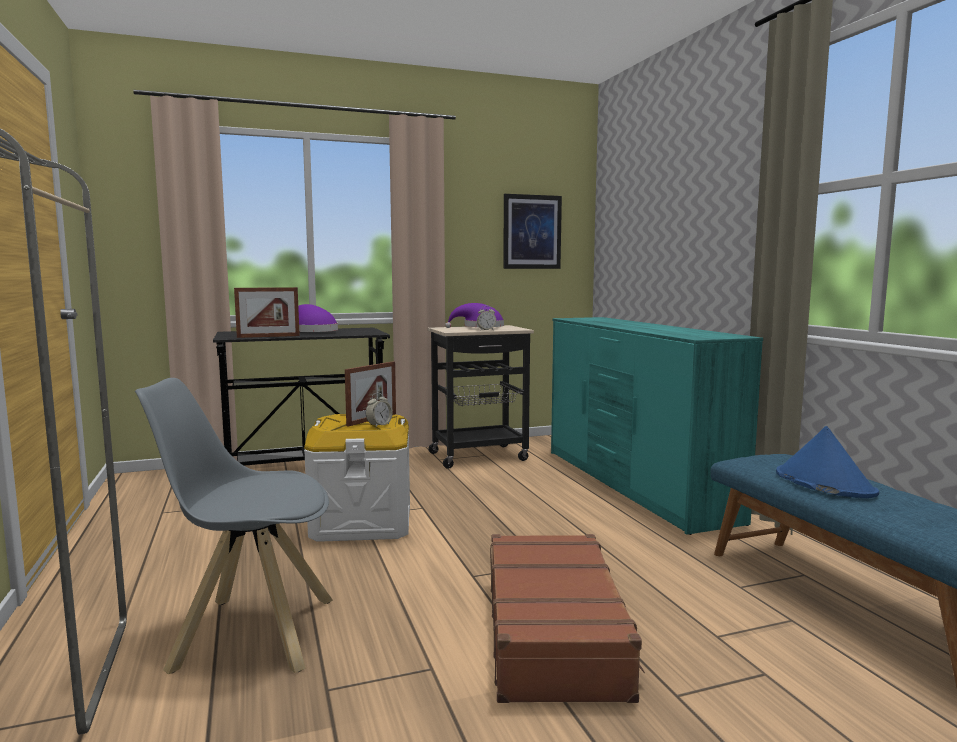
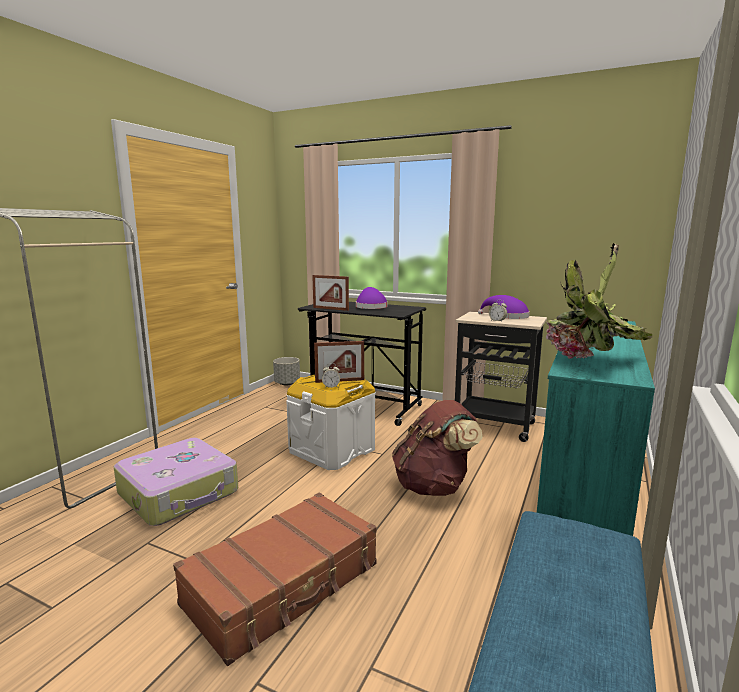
camera: 45 degrees right, 5 degrees up
grey chair [135,378,333,674] -> suitcase [114,438,238,526]
picture [503,194,562,269] -> none
blue hat [776,426,879,498] -> none
none -> grey planter [273,357,300,385]
none -> brown backpack [392,400,483,496]
none -> potted plant [546,243,652,359]

